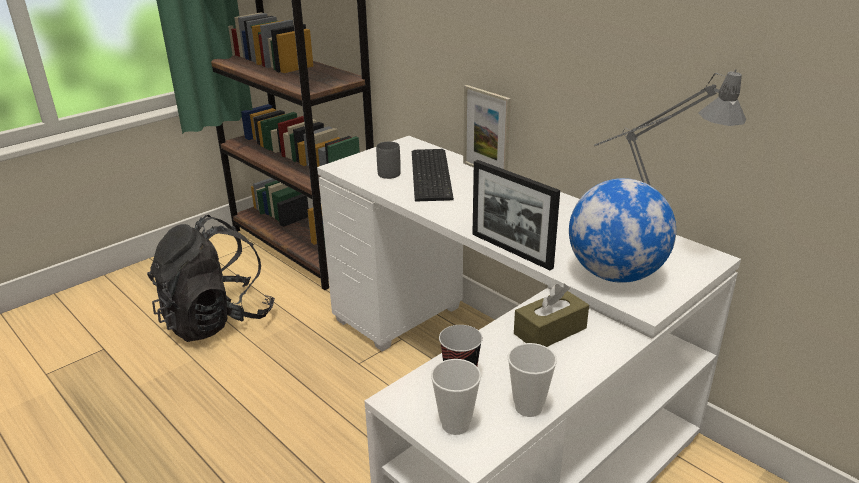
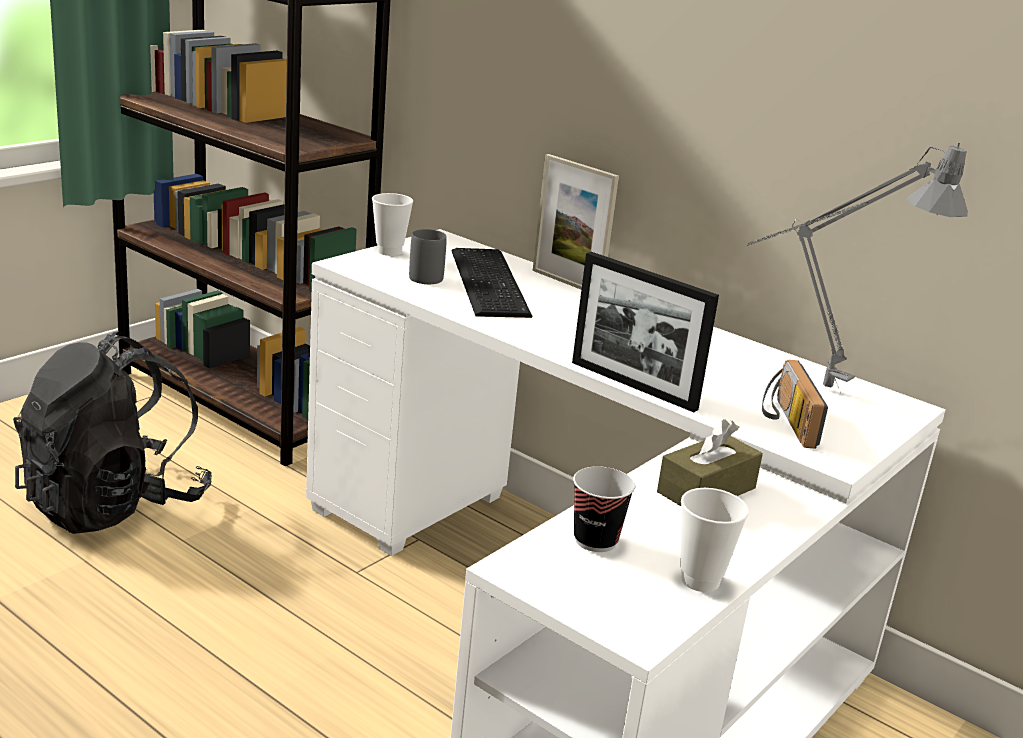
camera: 10 degrees left, 5 degrees down
cup [431,359,481,435] -> cup moved to [372,193,413,256]
globe [569,178,676,283] -> radio [762,360,828,449]

